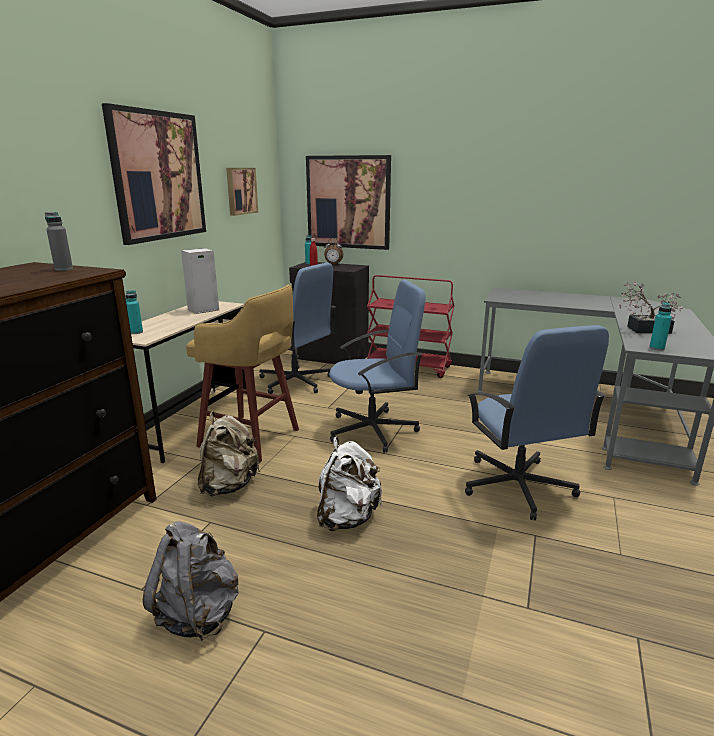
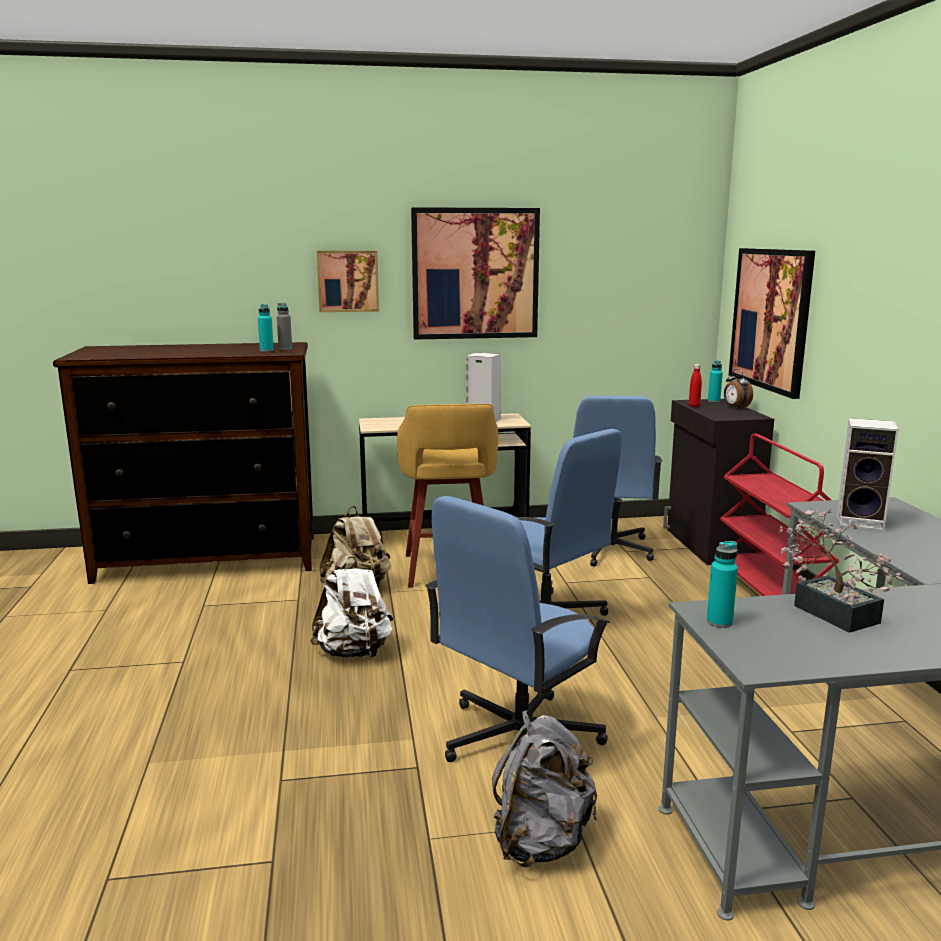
camera: 60 degrees right, 5 degrees down
turquoise bottle [126,290,143,334] -> turquoise bottle moved to [258,304,274,352]
grey backpack [143,521,238,641] -> grey backpack moved to [492,710,597,867]
picture [226,168,258,216] -> picture moved to [317,251,379,312]
none -> speaker [837,418,899,531]

